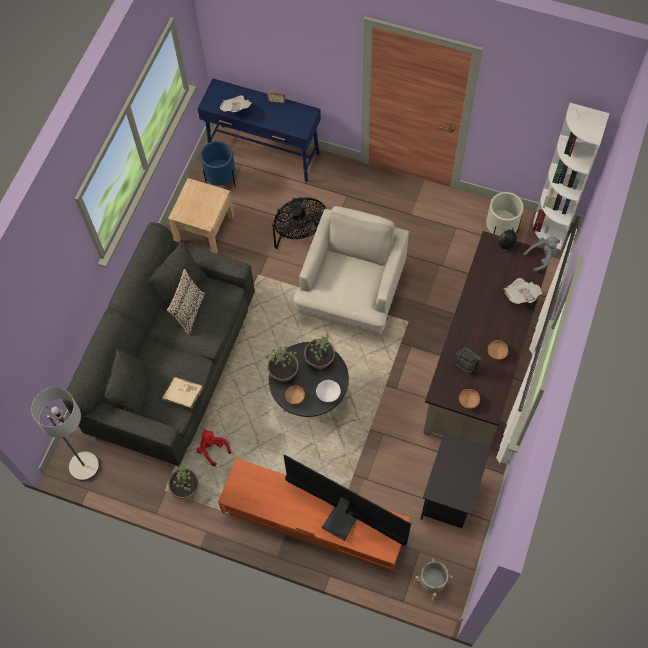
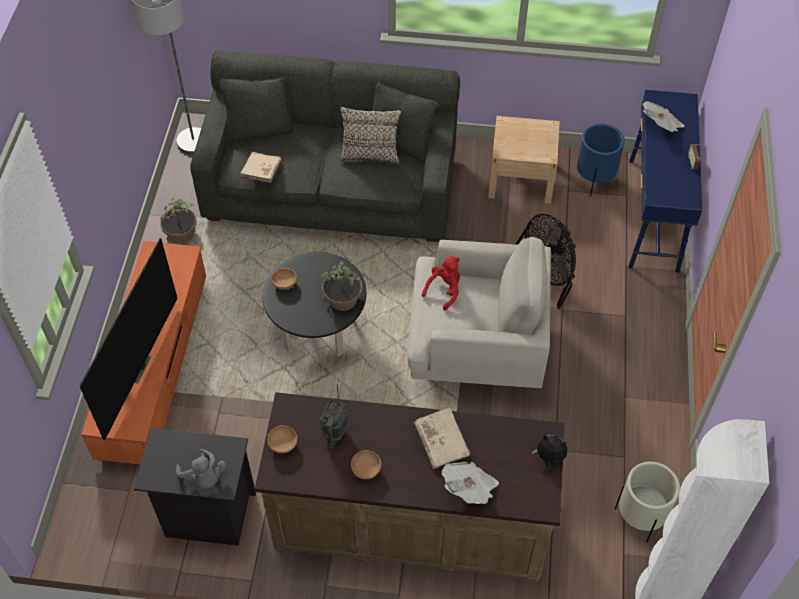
camera: 75 degrees right, 10 degrees down
red plush toy [196,429,231,466] -> red plush toy moved to [422,257,460,310]
potted plant [266,347,298,382] -> none
white bowl [316,380,341,402] -> none
grey planter [414,559,453,601] -> none
grey plush toy [523,237,560,272] -> grey plush toy moved to [176,449,227,488]
none -> beige book [413,407,471,469]

